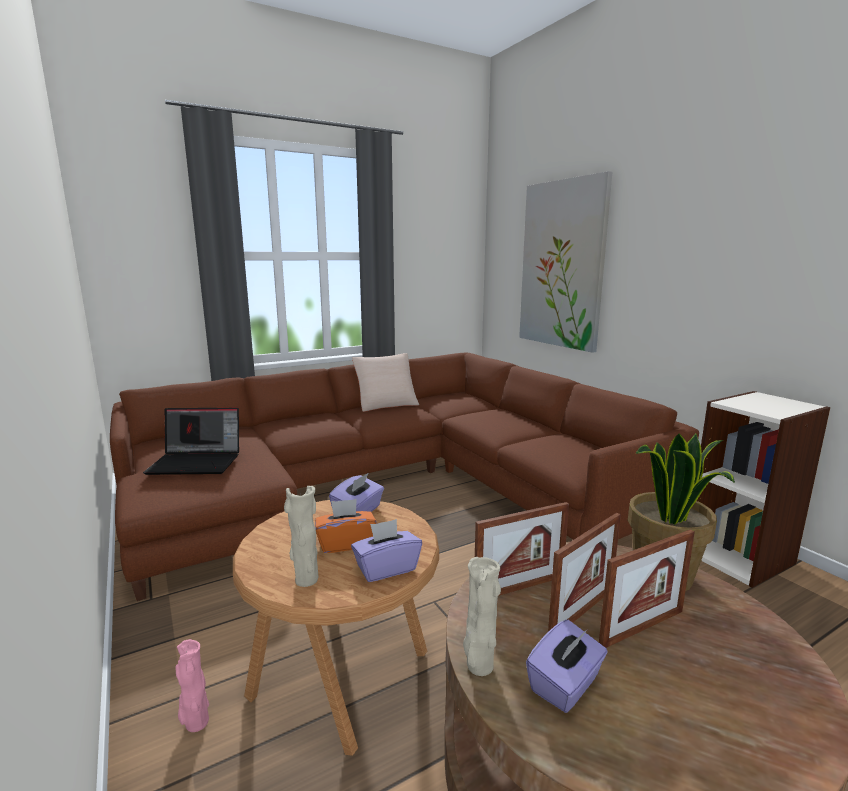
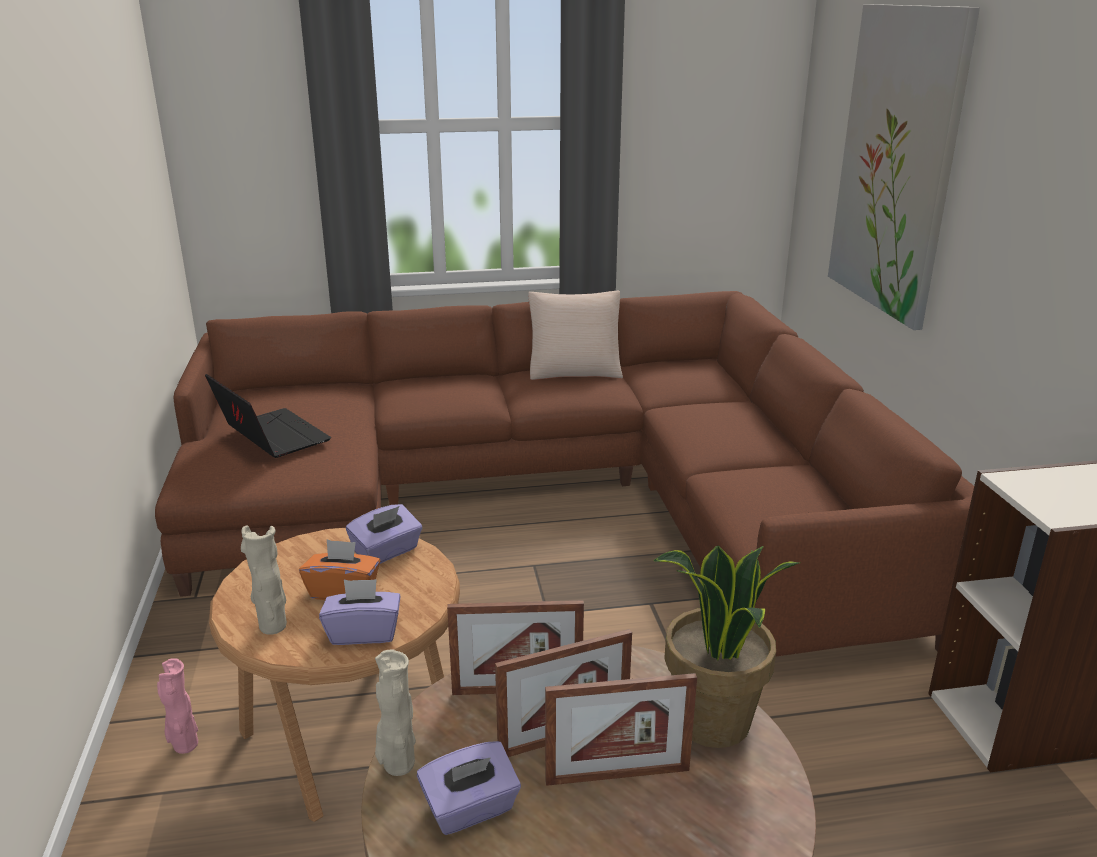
camera: 20 degrees right, 10 degrees up
laptop [143,408,239,475] -> laptop turned 150 degrees counterclockwise [205,374,331,458]

